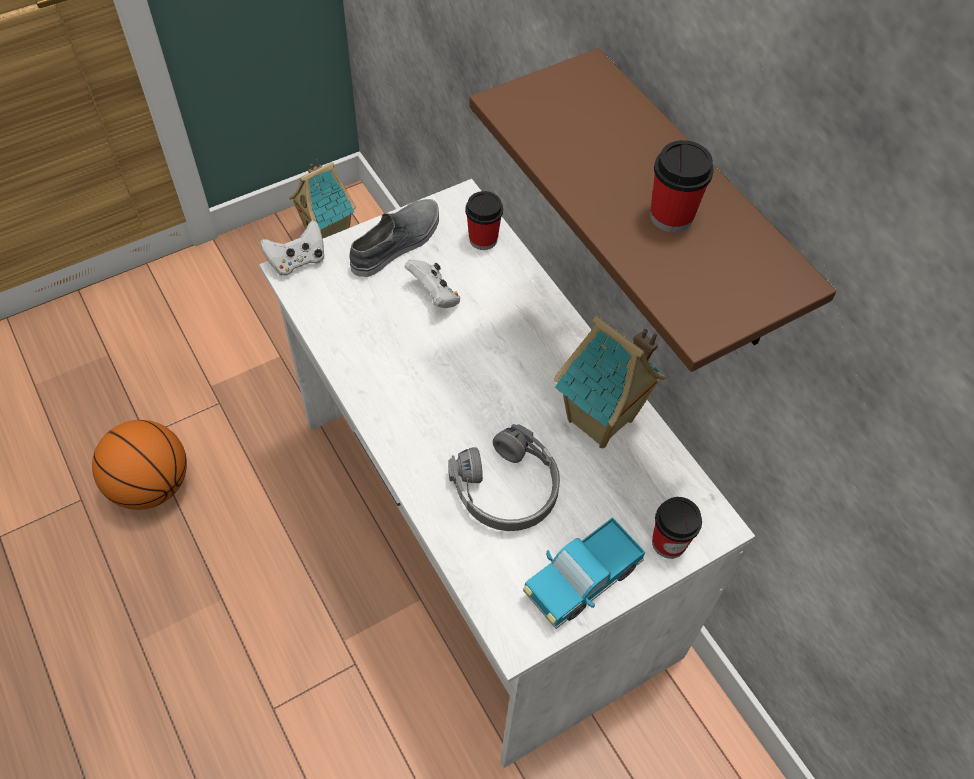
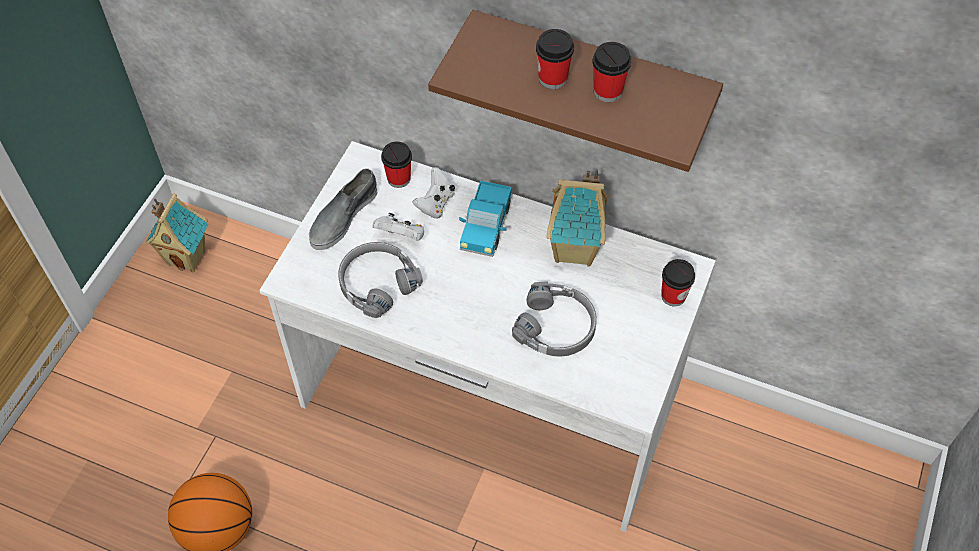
camera: 35 degrees left, 0 degrees up
white game controller [260,220,325,276] -> white game controller moved to [413,167,455,219]
grey shoe [349,199,439,277] -> grey shoe turned 150 degrees counterclockwise [309,168,377,250]
toy truck [523,517,645,629] -> toy truck moved to [459,181,512,257]
none -> grey headphones [338,242,423,318]
none -> cup [536,29,574,89]

